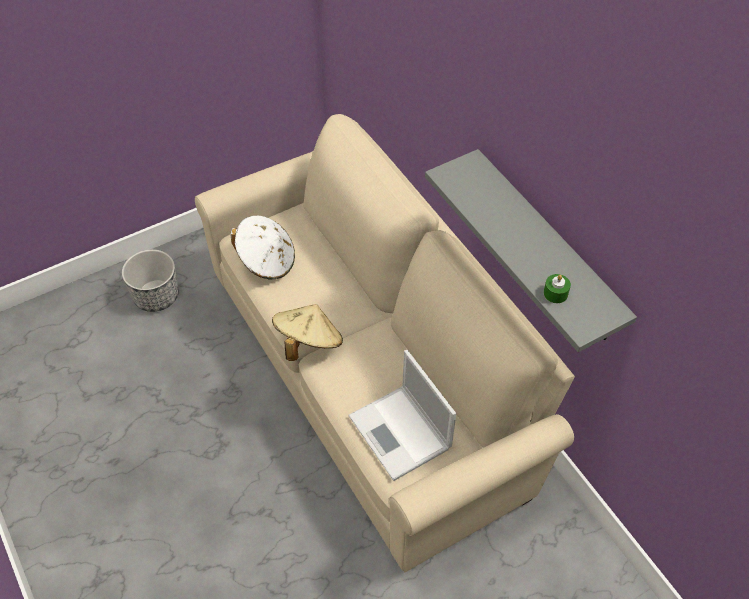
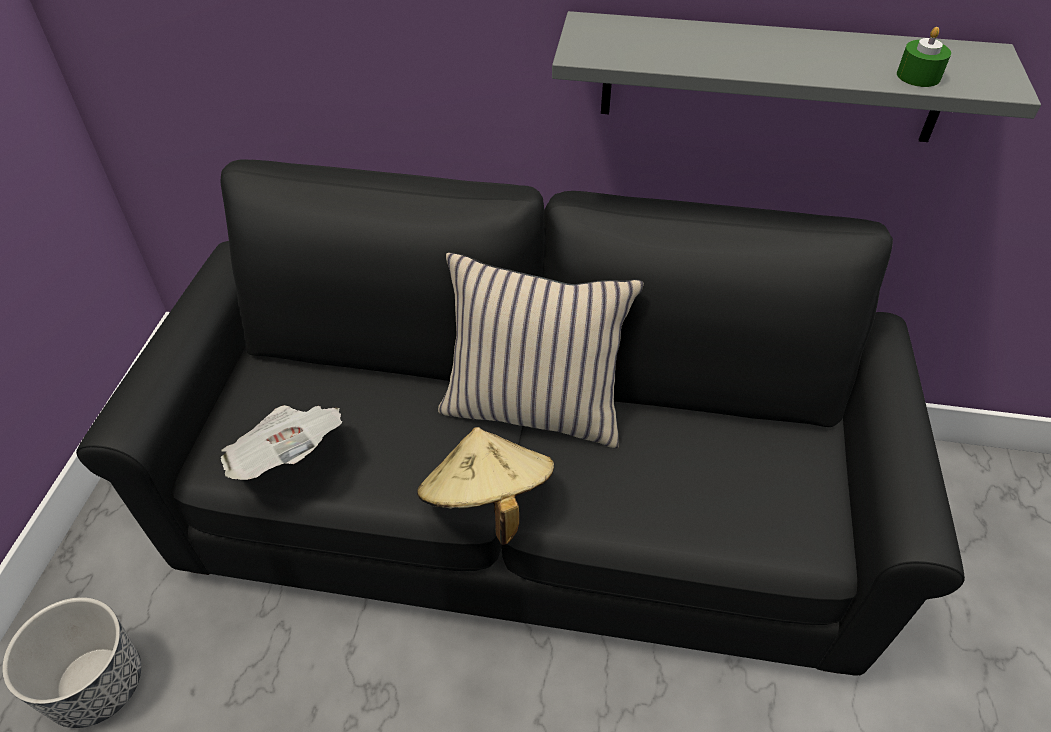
camera: 50 degrees left, 5 degrees down
beige sofa [195,114,575,572] -> black sofa [76,160,965,676]
white hat [230,216,295,280] -> newspaper [221,405,342,480]
laptop [348,350,456,481] -> none
none -> beige pillow [438,252,644,448]

